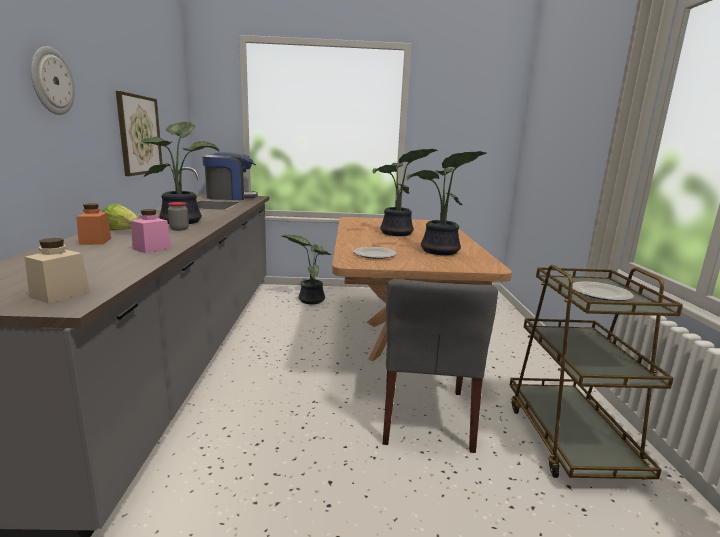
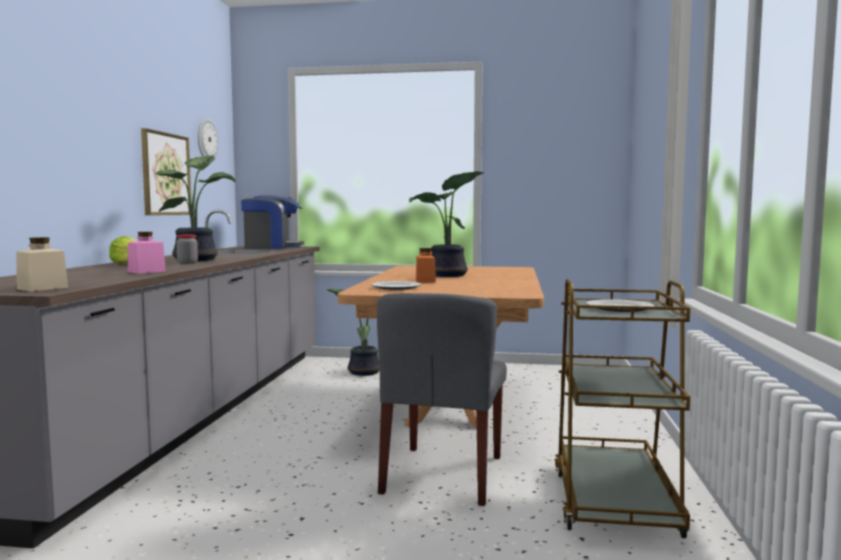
camera: 10 degrees right, 10 degrees down
wall clock [31,46,75,115] -> wall clock moved to [198,118,218,157]
orange jar [76,203,111,245] -> orange jar moved to [416,248,436,283]
potted plant [406,151,487,255] -> none

